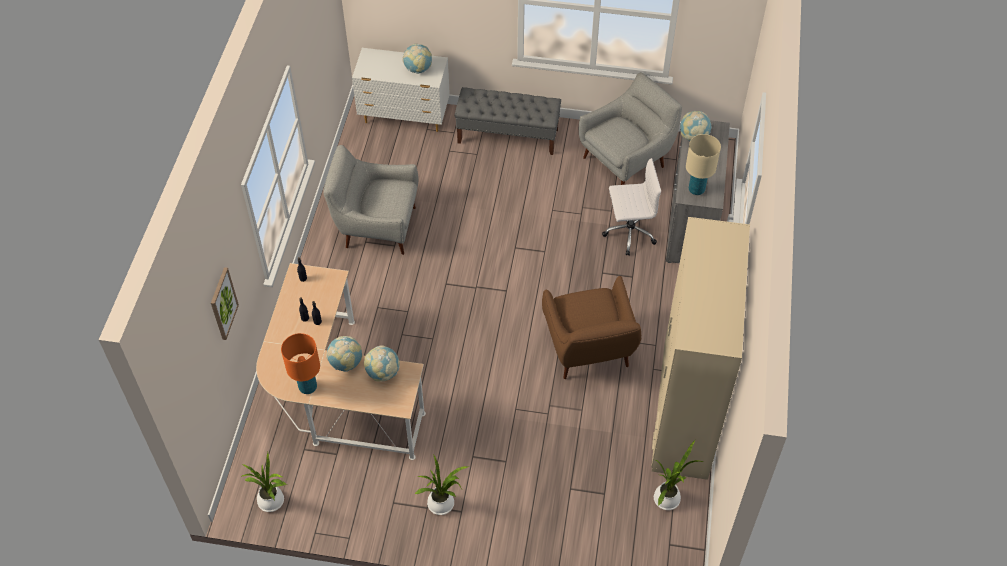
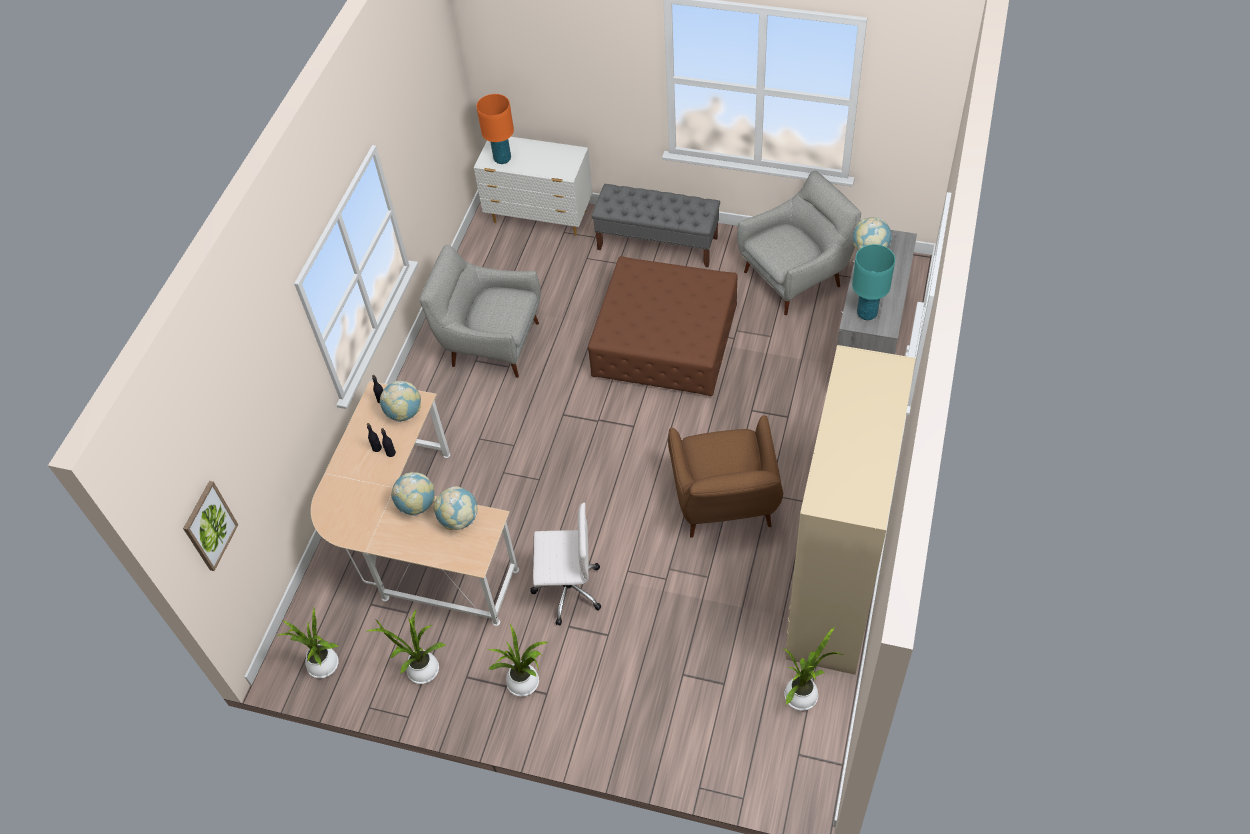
camera: 10 degrees right, 0 degrees up
picture [211,267,239,340] -> picture moved to [183,481,238,571]
orange table lamp [281,333,320,394] -> orange table lamp moved to [476,94,514,164]
globe [402,44,432,74] -> globe moved to [380,381,421,422]
white office chair [602,158,661,255] -> white office chair moved to [531,502,601,625]
beige table lamp [686,134,721,195] -> turquoise table lamp [852,244,895,320]
none -> potted plant [367,608,445,684]
none -> brown ottoman [588,256,738,396]

